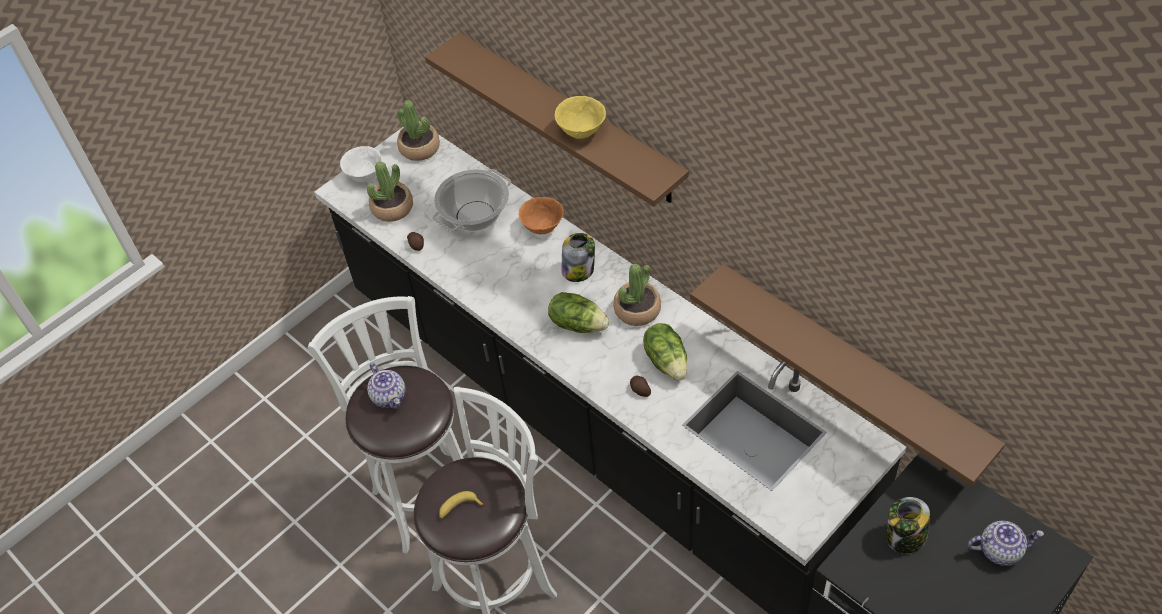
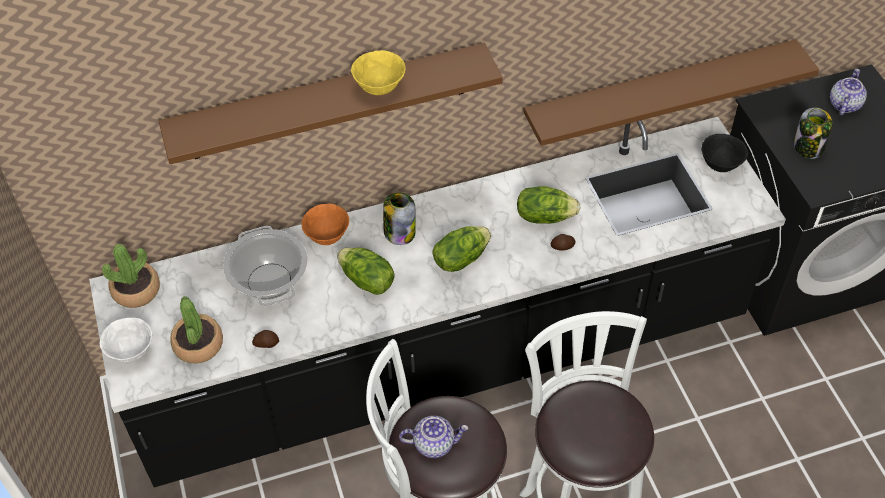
camera: 65 degrees left, 0 degrees up
banana [439,491,485,519] -> none
potted plant [613,264,661,326] -> none
none -> lettuce [337,248,395,295]
none -> black bowl [701,134,748,172]

